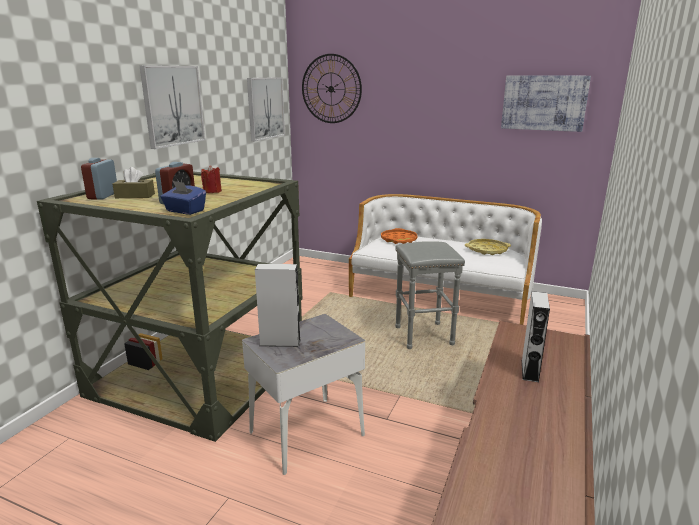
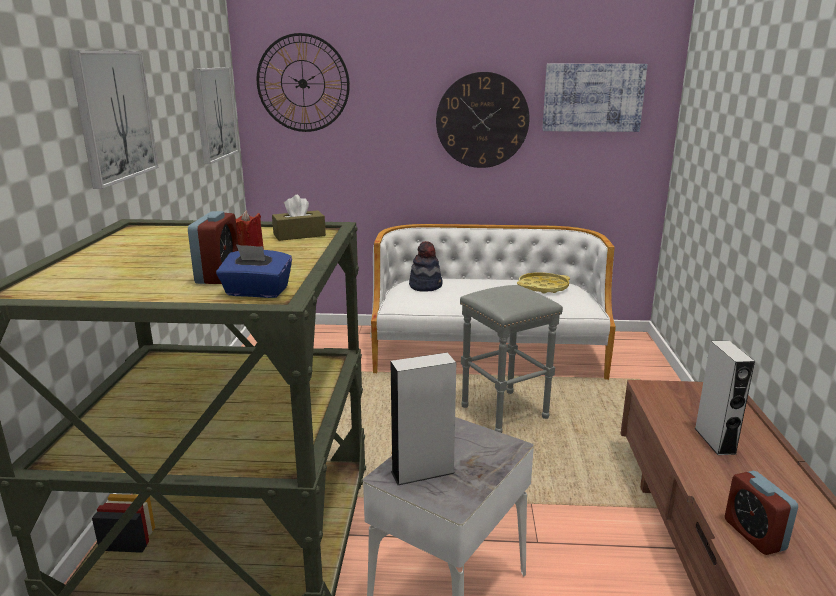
camera: 20 degrees left, 0 degrees up
alarm clock [81,158,117,200] -> alarm clock moved to [725,471,798,555]
brown tissue box [112,167,155,198] -> brown tissue box moved to [272,195,326,241]
orange tray [381,228,417,244] -> hat [409,241,443,292]
none -> wall clock [436,72,530,168]

